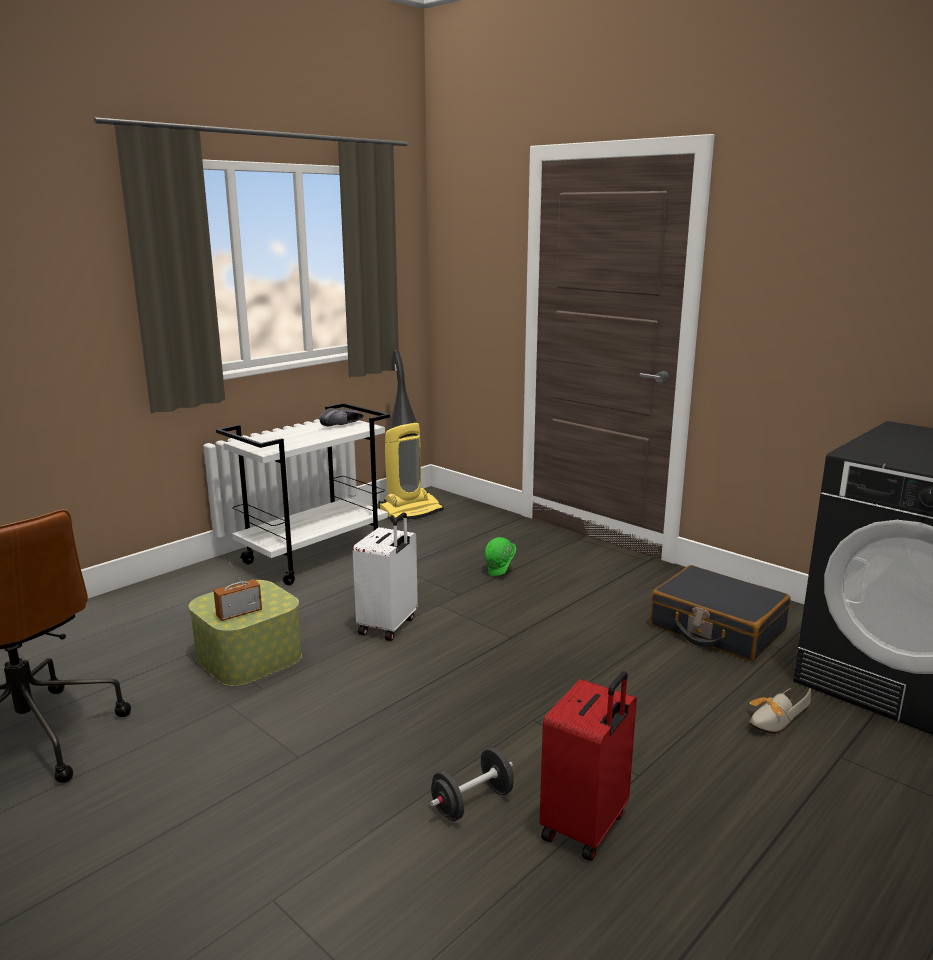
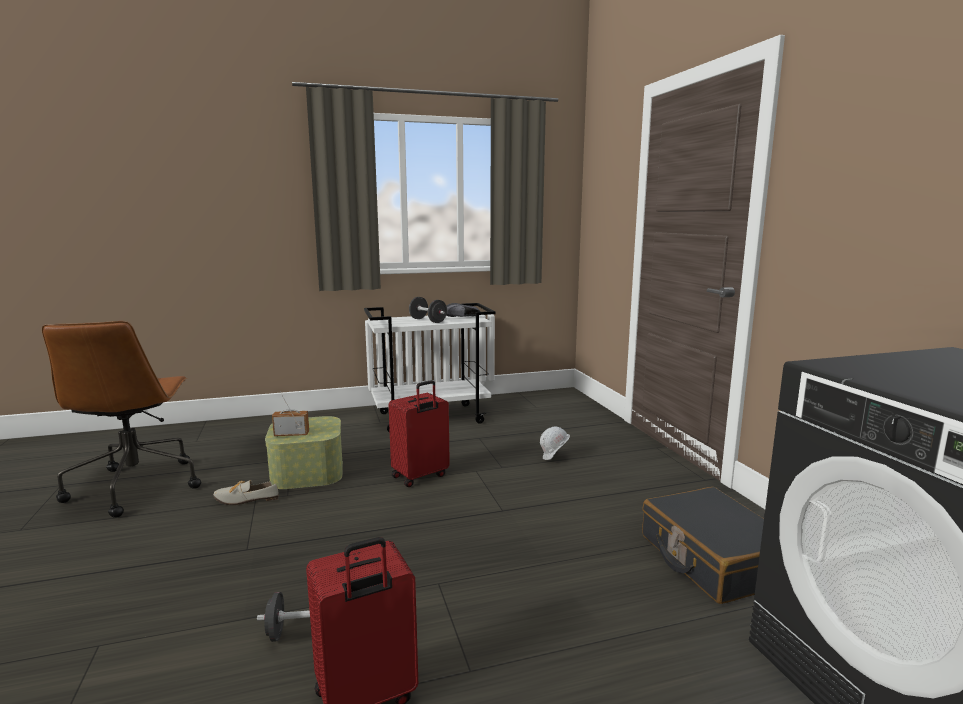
camera: 30 degrees right, 5 degrees down
white suitcase [353,513,418,641] -> red suitcase [389,380,450,487]
vacuum cleaner [378,350,444,522] -> none
green hard hat [485,537,516,576] -> white hard hat [540,426,570,460]
shoe [749,688,811,734] -> shoe moved to [213,480,279,505]
none -> black dumbbell [409,297,447,323]

